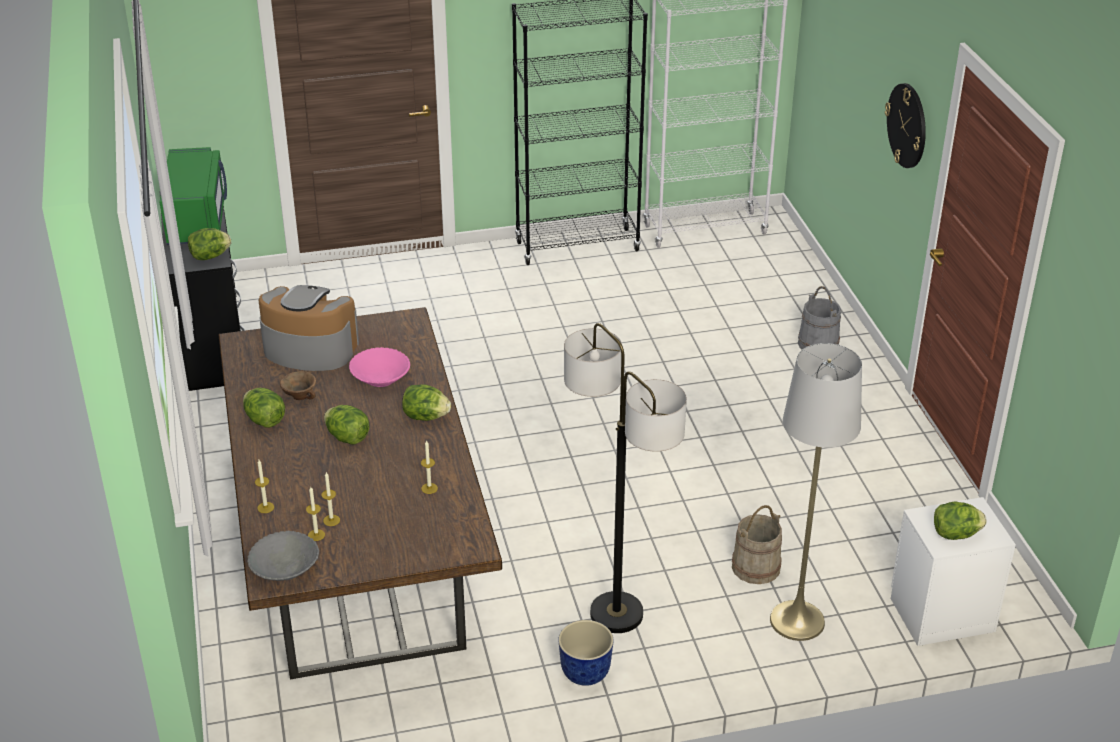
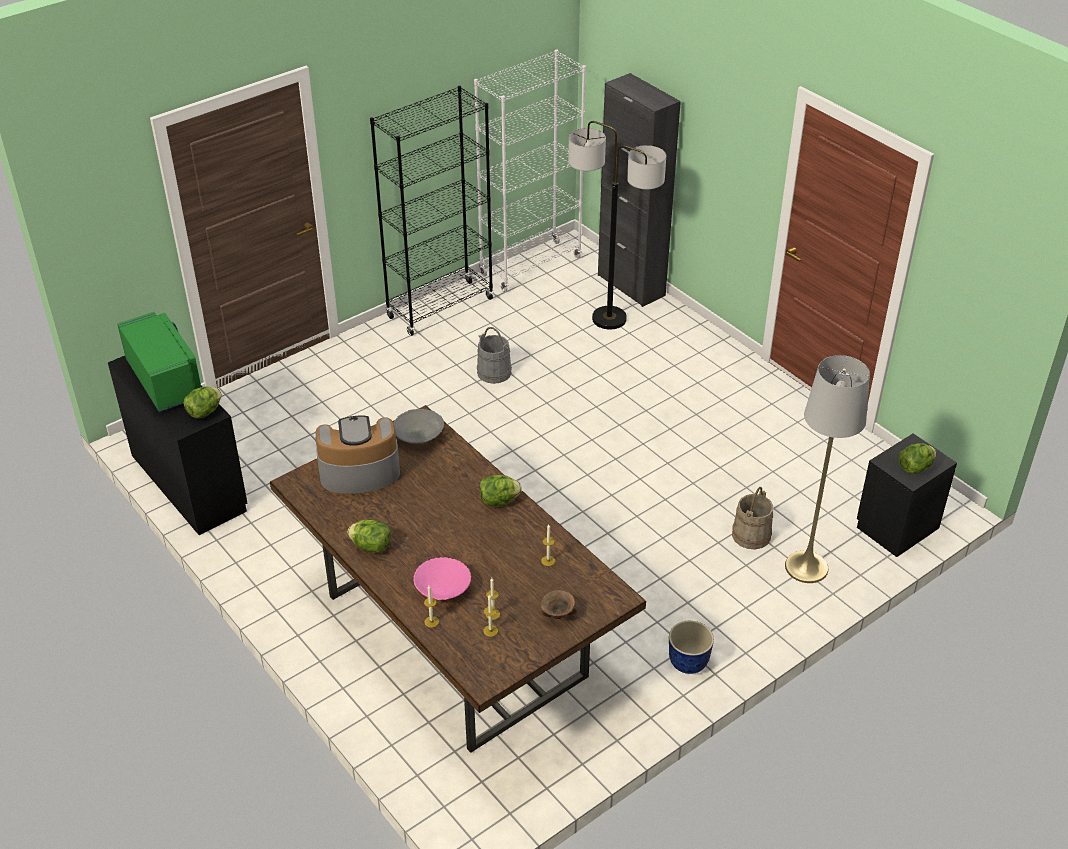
camera: 25 degrees left, 5 degrees up
grey bowl [247,531,319,581] -> grey bowl moved to [394,409,444,444]
brown bowl [280,371,316,400] -> brown bowl moved to [541,590,577,619]
lettuce [324,405,370,445] -> none
pink bowl [349,347,410,387] -> pink bowl moved to [413,557,471,600]
floor lamp [564,323,687,633] -> floor lamp moved to [568,121,666,329]
grey bucket [798,286,841,349] -> grey bucket moved to [477,327,512,384]
wall clock [885,83,926,168] -> none
white nightstand [891,497,1016,646] -> black nightstand [857,434,957,557]
none -> black cabinet [598,73,681,307]

